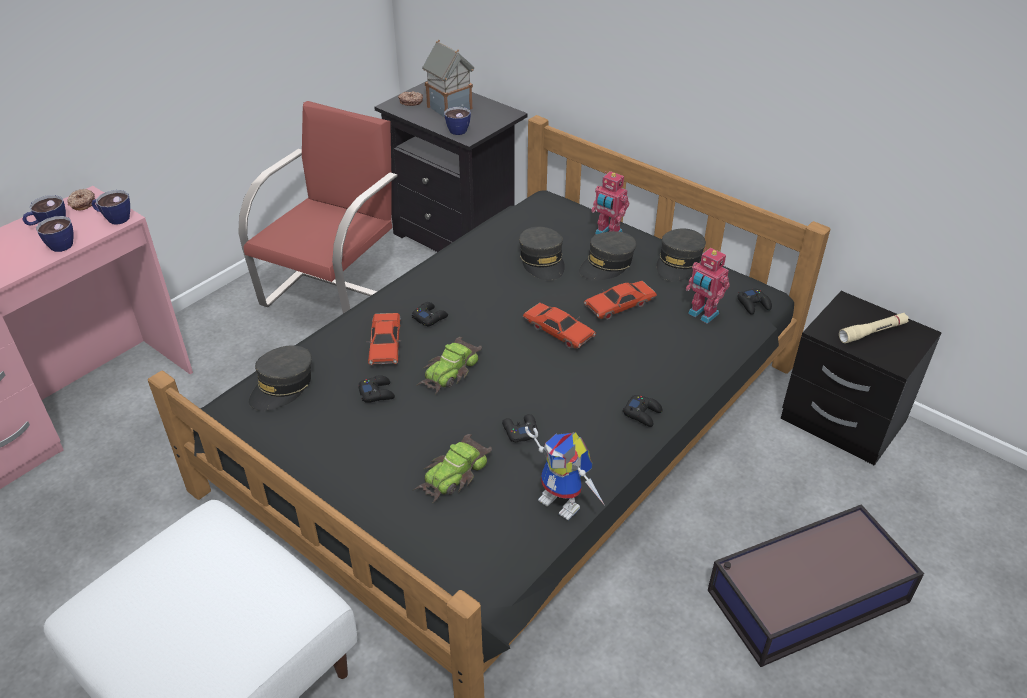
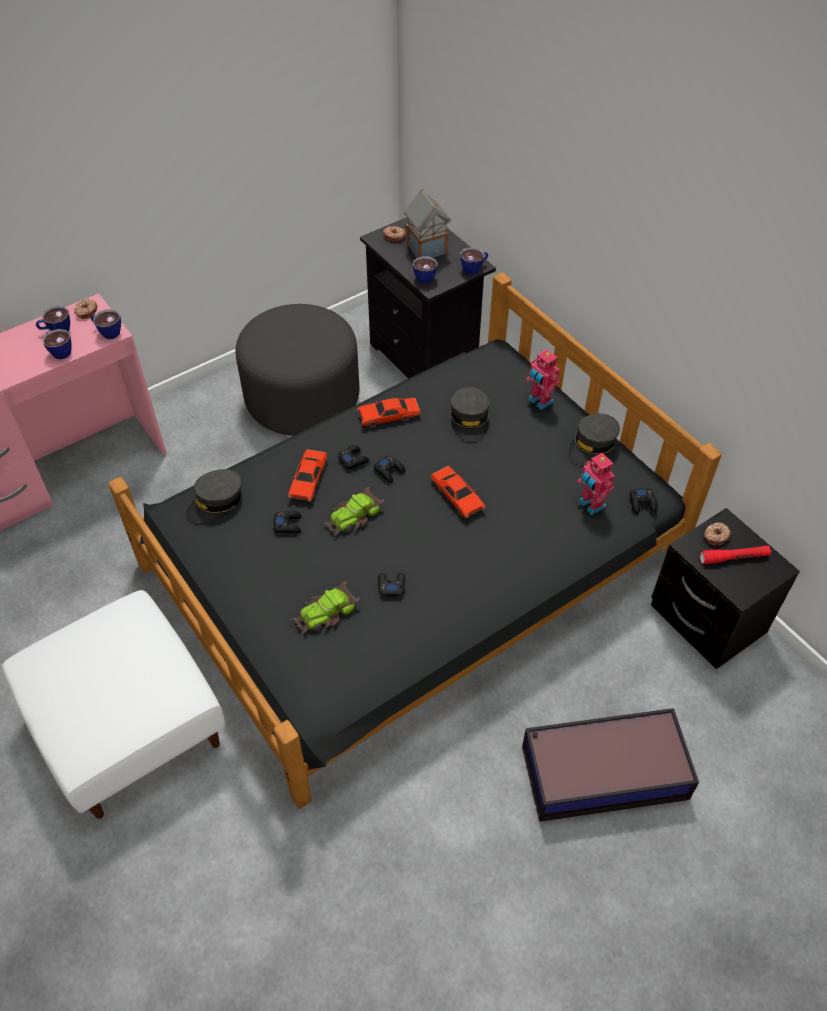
camera: 15 degrees right, 10 degrees up
red chair [238,101,397,314] -> grey ottoman [236,304,359,436]
toy robot [525,426,604,520] -> none
grey cap [579,231,637,280] -> none
red toy car [584,281,657,320] -> red toy car moved to [357,398,421,427]
black game controller [623,395,662,427] -> black game controller moved to [374,455,406,483]
beige flashlight [839,313,909,343] -> red flashlight [700,546,772,564]
none -> cup [460,247,488,275]
none -> donut [704,522,731,545]

